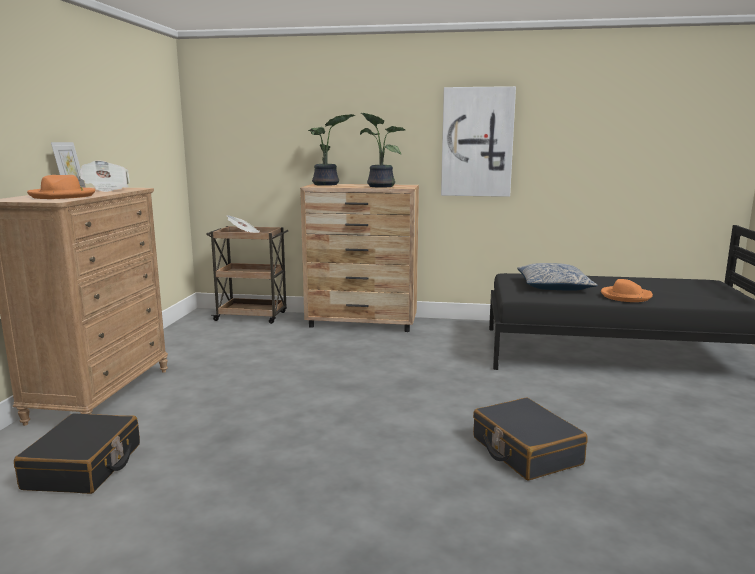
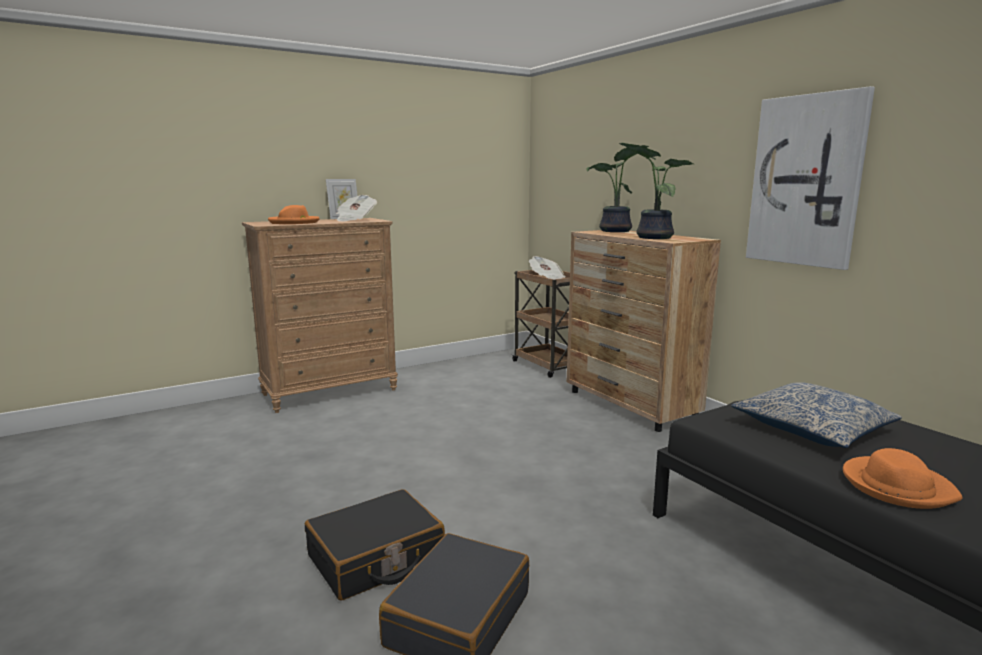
camera: 50 degrees right, 0 degrees up
black suitcase [14,413,140,494] -> black suitcase moved to [305,489,445,600]

